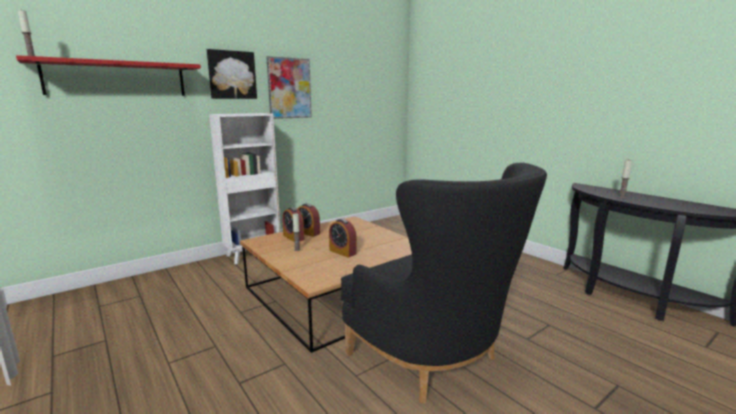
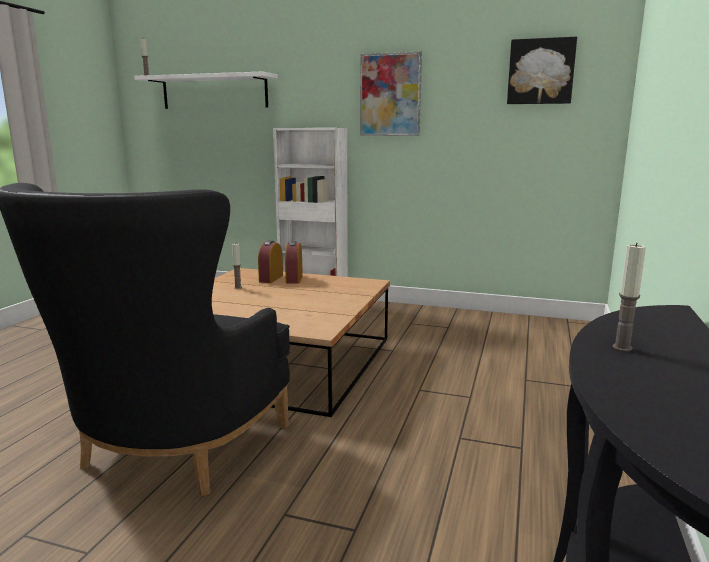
camera: 55 degrees right, 0 degrees up
red shelf [16,55,201,96] -> white shelf [134,71,278,109]
picture [207,49,257,99] -> picture moved to [507,37,577,104]
alarm clock [329,219,357,258] -> none

